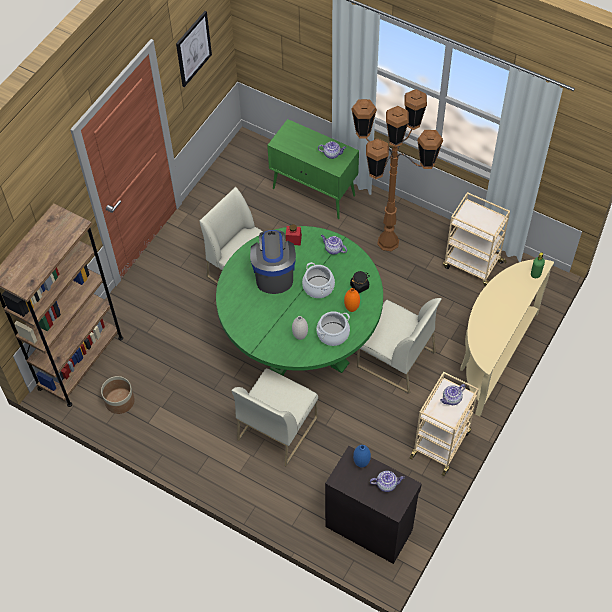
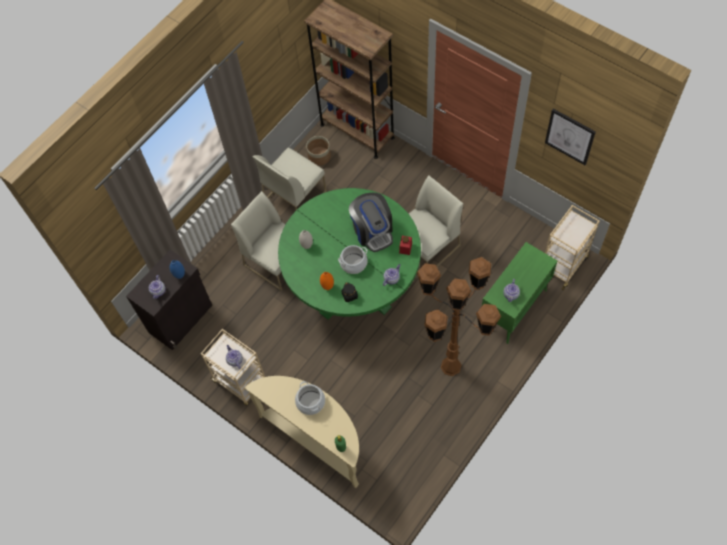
camera: 100 degrees right, 5 degrees up
coffee machine [250,230,296,294] -> coffee machine turned 60 degrees clockwise [349,193,393,252]
cooking pot [316,311,350,346] -> cooking pot moved to [295,381,325,415]
white chair [357,298,442,394] -> white chair moved to [252,147,327,211]
beige cart [443,192,510,286] -> beige cart moved to [545,205,600,290]

